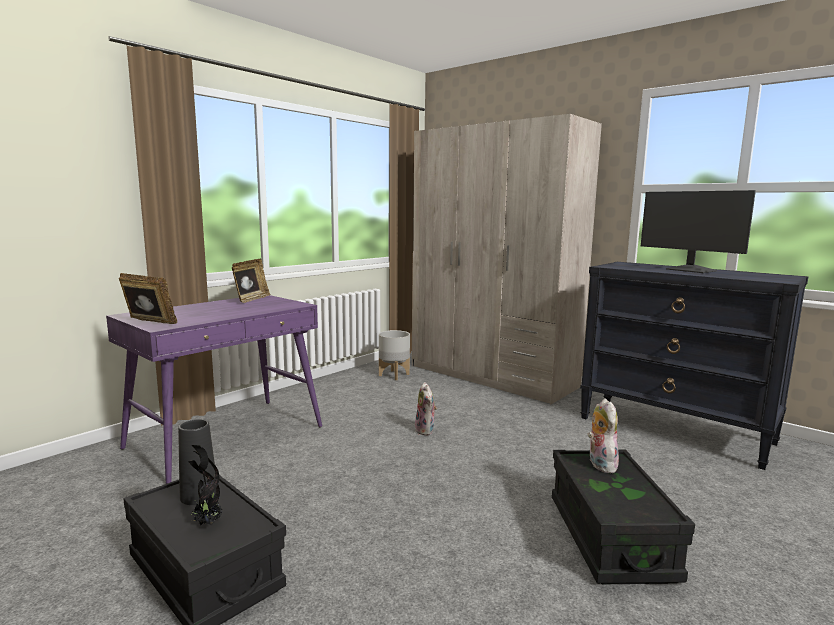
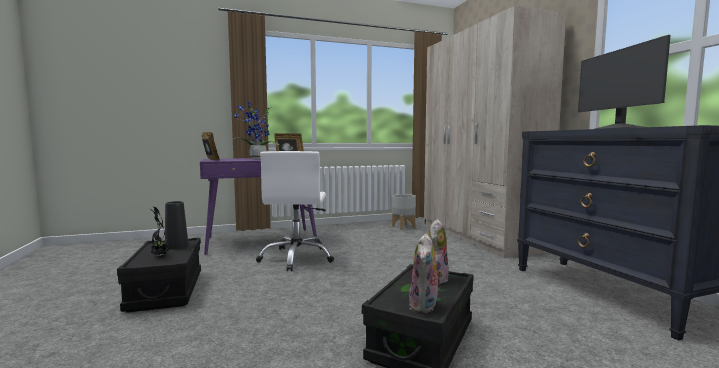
camera: 30 degrees right, 5 degrees down
plush toy [415,382,437,436] -> plush toy moved to [409,233,443,313]
none -> potted plant [233,102,279,159]
none -> white office chair [256,151,334,271]

